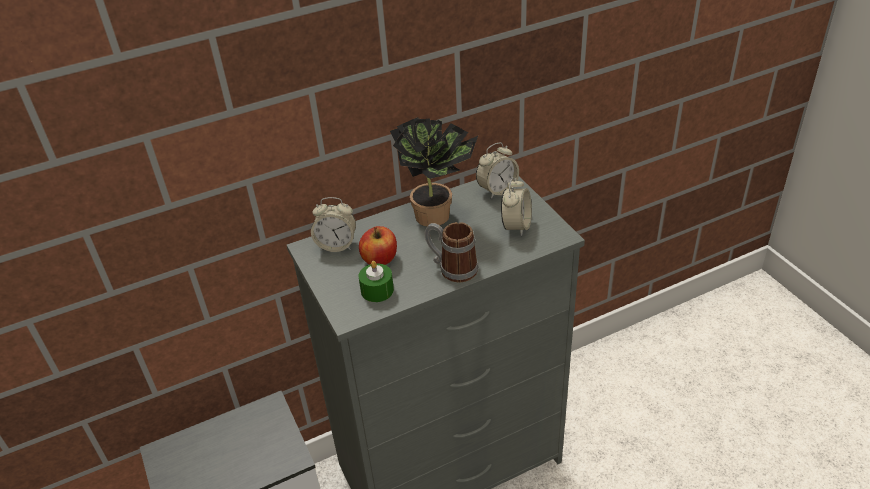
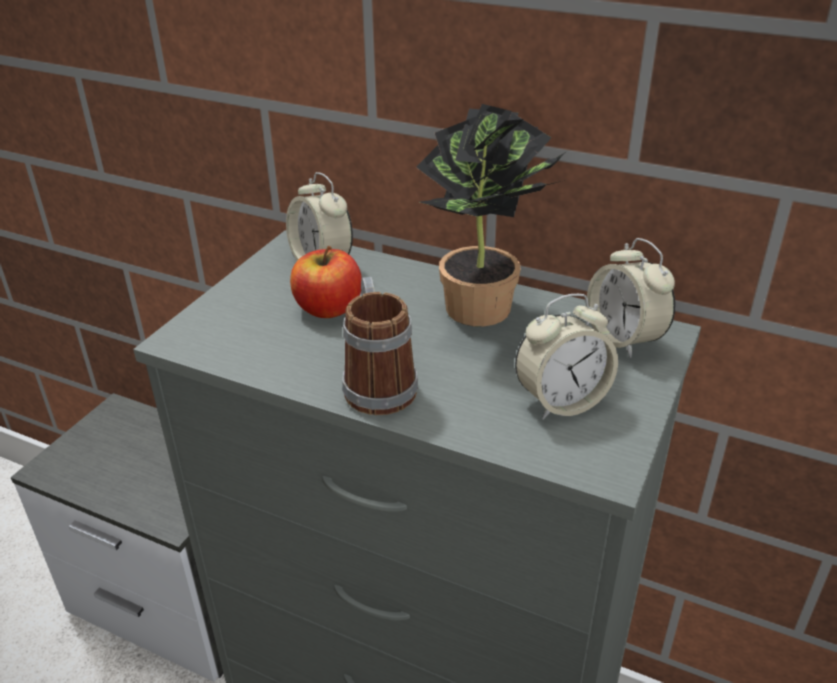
camera: 50 degrees right, 5 degrees down
green candle [359,261,394,302] -> none
alarm clock [476,142,519,199] -> alarm clock turned 45 degrees clockwise [587,238,675,358]

